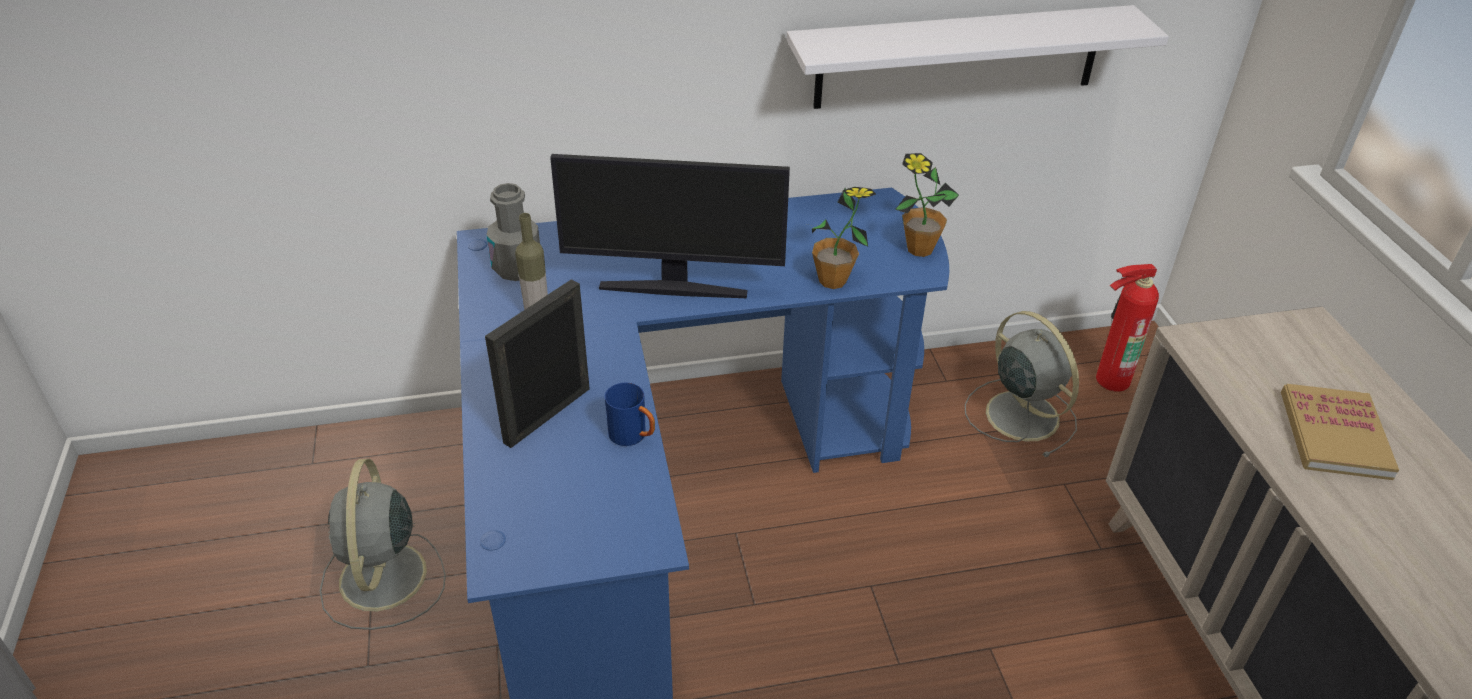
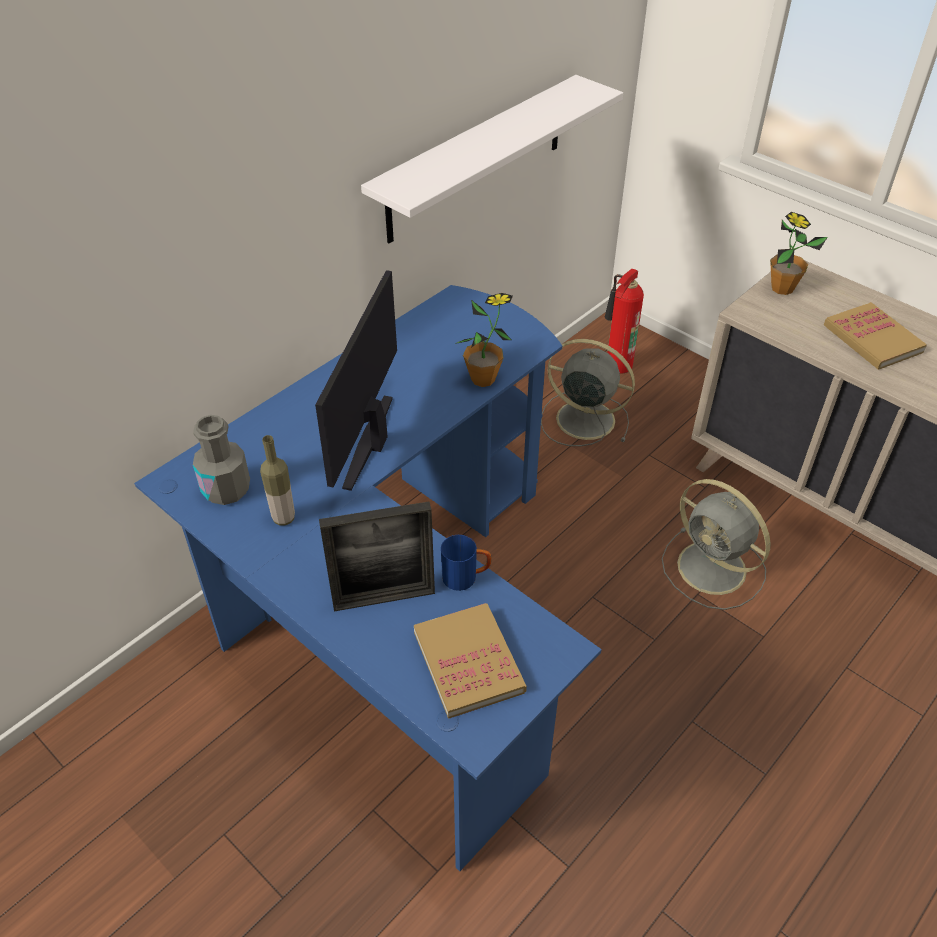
camera: 35 degrees left, 5 degrees up
grey fan [320,459,446,630] -> grey fan moved to [662,479,771,610]
picture frame [485,279,590,448] -> picture frame turned 105 degrees counterclockwise [319,501,435,611]
monitor [550,154,790,298] -> monitor turned 135 degrees clockwise [315,270,397,491]
potted plant [895,153,959,257] -> potted plant moved to [770,212,828,295]
none -> book [414,603,527,719]

